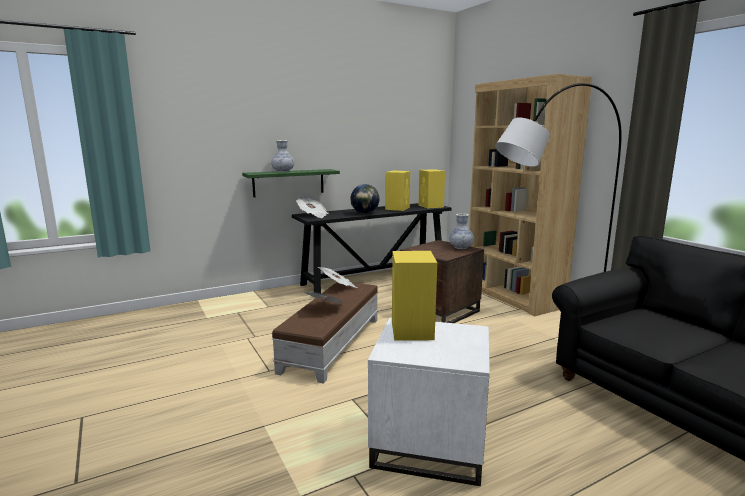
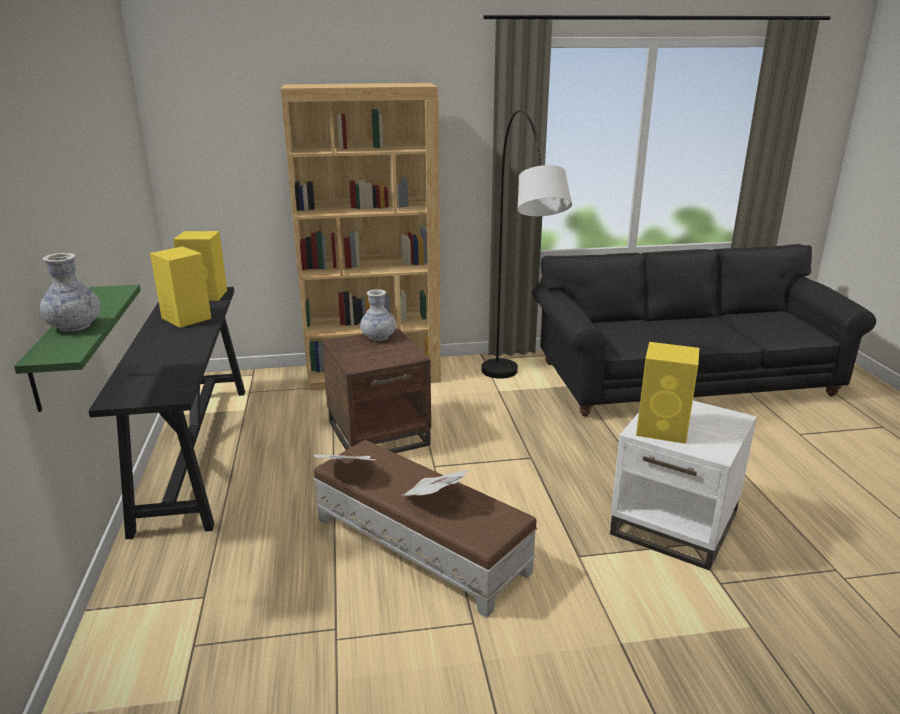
camera: 70 degrees left, 10 degrees up
newspaper [296,196,328,218] -> none
globe [351,184,379,214] -> none

